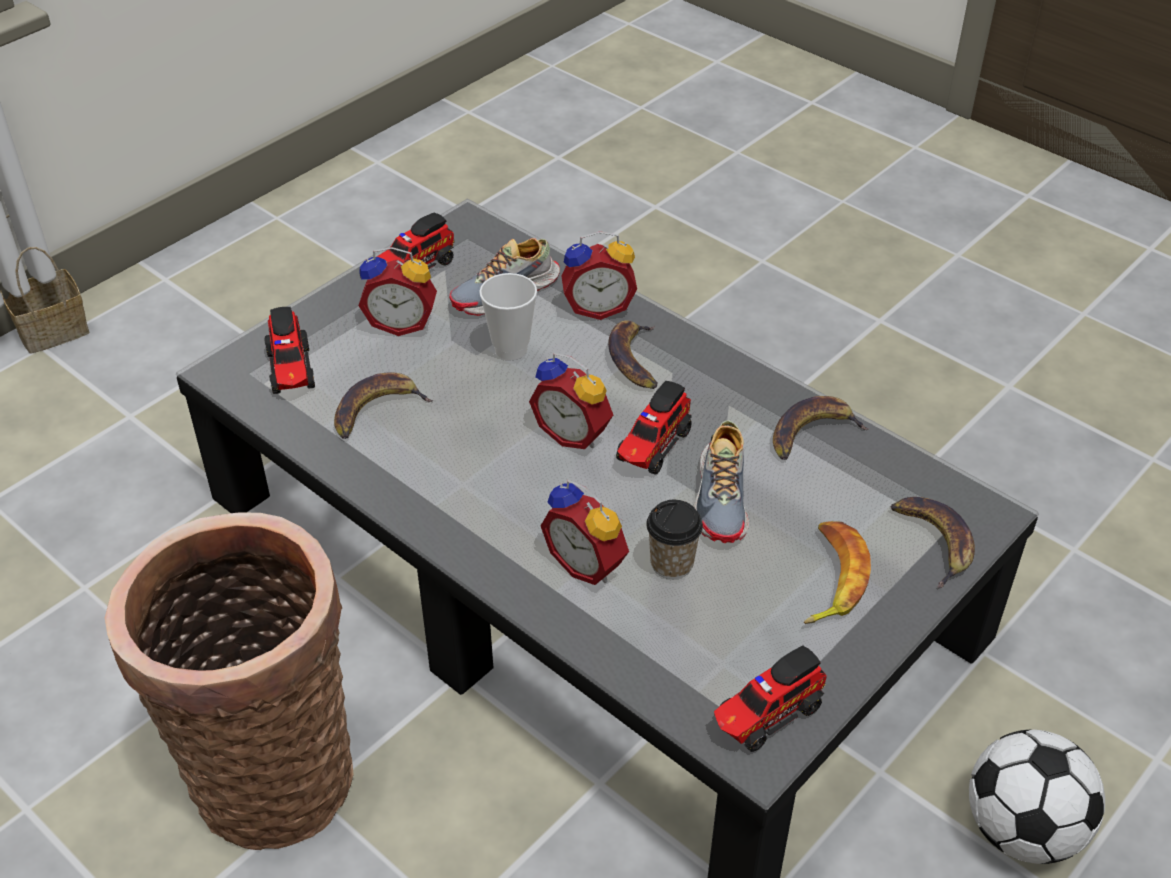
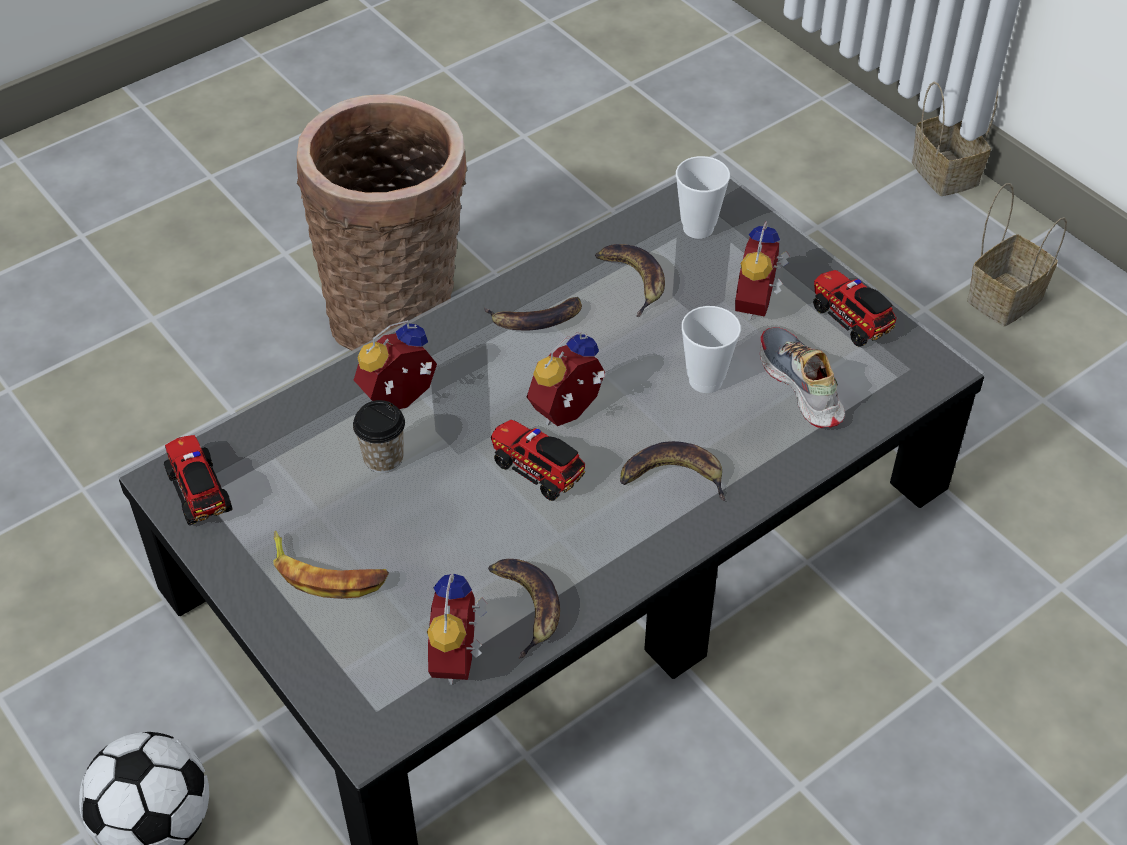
camera: 100 degrees right, 5 degrees up
toy truck [264,307,315,394] -> cup [676,156,730,239]
alarm clock [561,231,637,320] -> alarm clock moved to [427,574,488,685]
shoe [693,420,749,543] -> none
banana [890,497,975,588] -> banana moved to [484,297,582,330]
none -> basket [967,183,1067,326]

